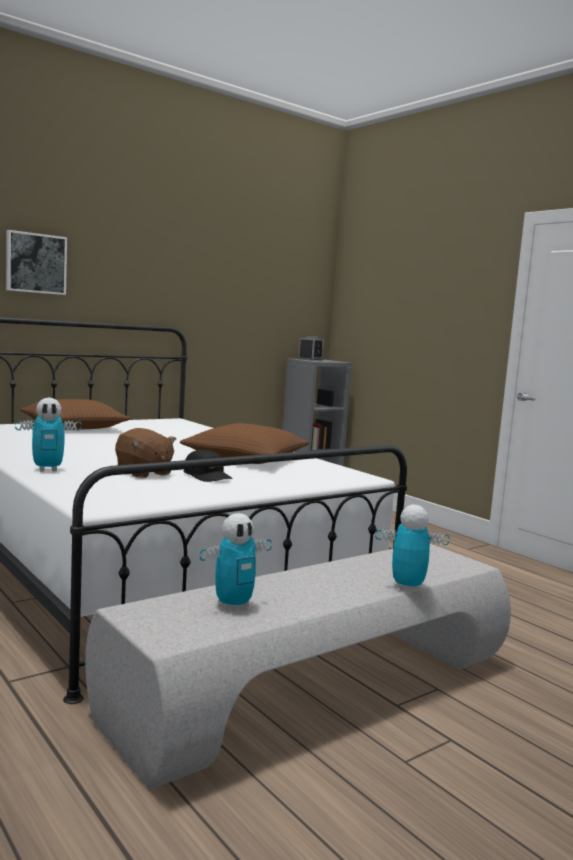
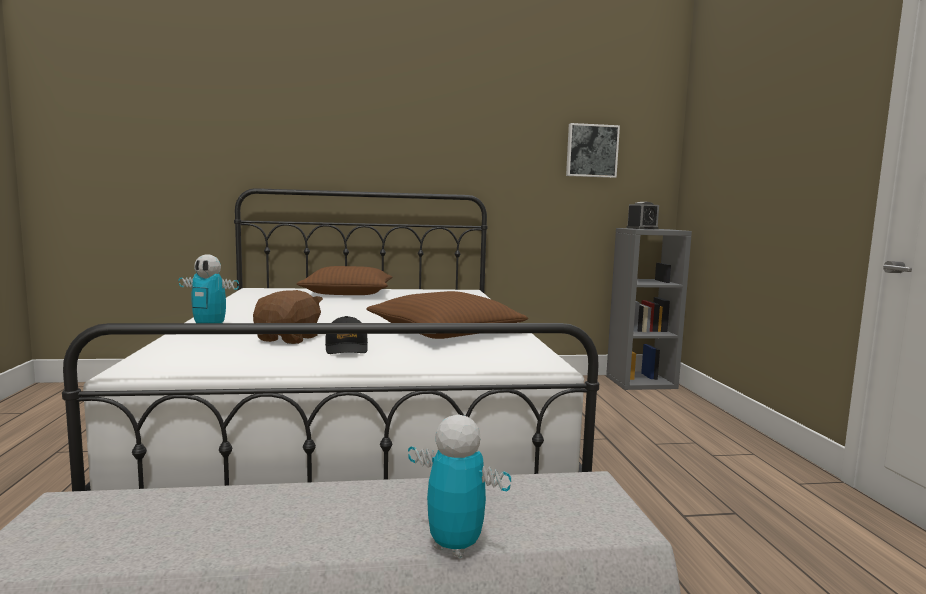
camera: 30 degrees right, 0 degrees up
picture [6,230,67,295] -> picture moved to [566,123,620,178]
brown plush toy [115,428,176,478] -> brown plush toy turned 150 degrees counterclockwise [253,290,323,344]
toy robot [200,513,272,611] -> none

